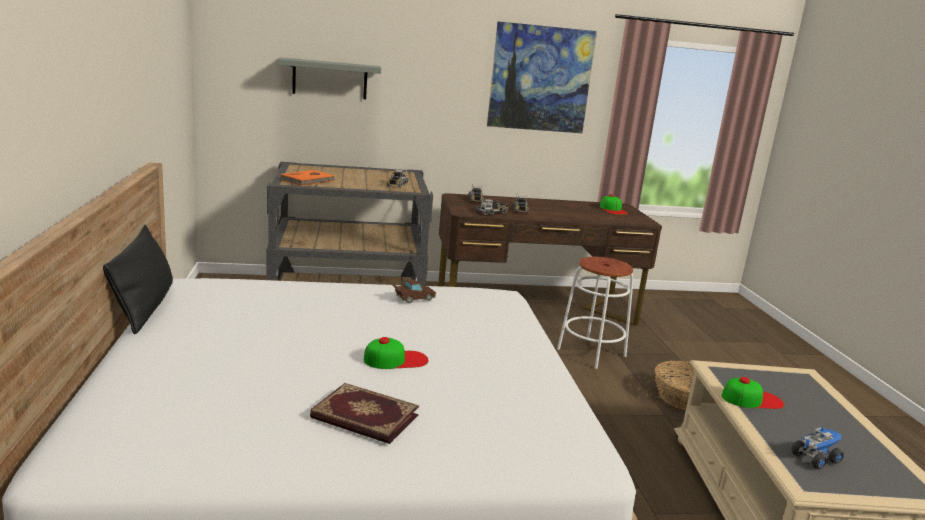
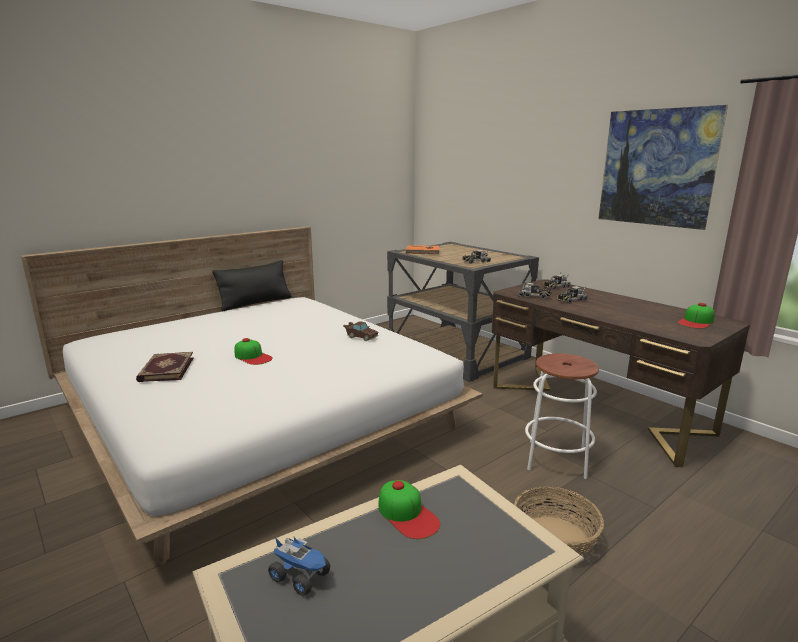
camera: 60 degrees right, 0 degrees up
grey shelf [276,57,381,99] -> none

